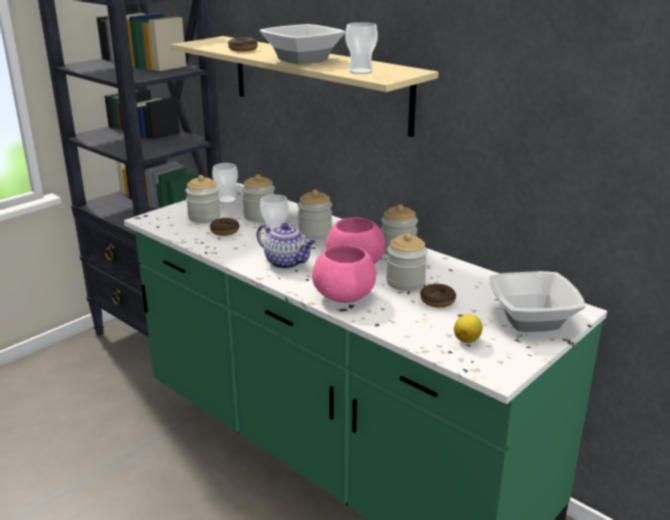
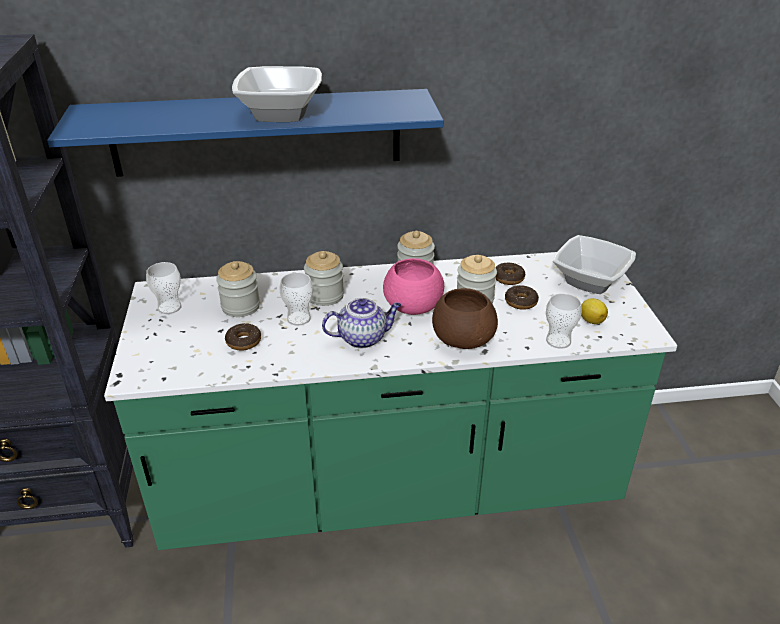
camera: 50 degrees left, 10 degrees up
beige shelf [170,36,439,137] -> blue shelf [47,89,444,177]
jar [185,175,220,223] -> none
donut [228,37,258,52] -> donut moved to [495,263,525,285]
pink bowl [312,245,376,303] -> brown bowl [432,288,498,349]
cup [345,22,378,74] -> cup moved to [546,293,582,349]

